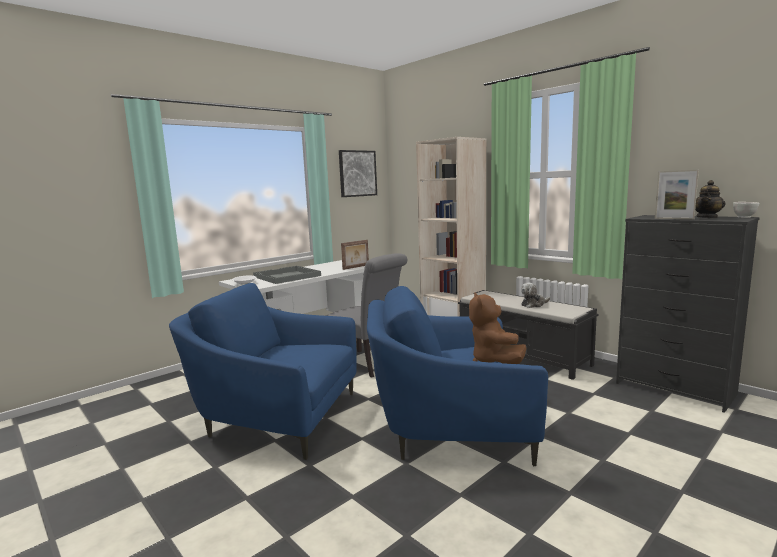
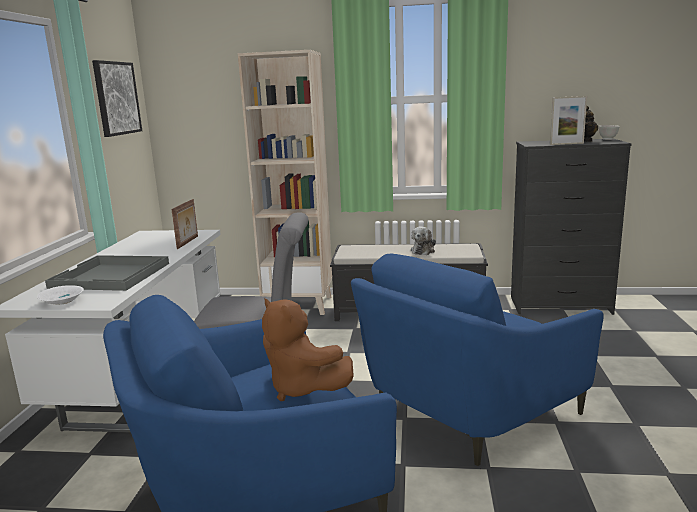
camera: 40 degrees left, 5 degrees up
brown plush toy [469,292,526,364] -> brown plush toy moved to [262,298,354,401]

